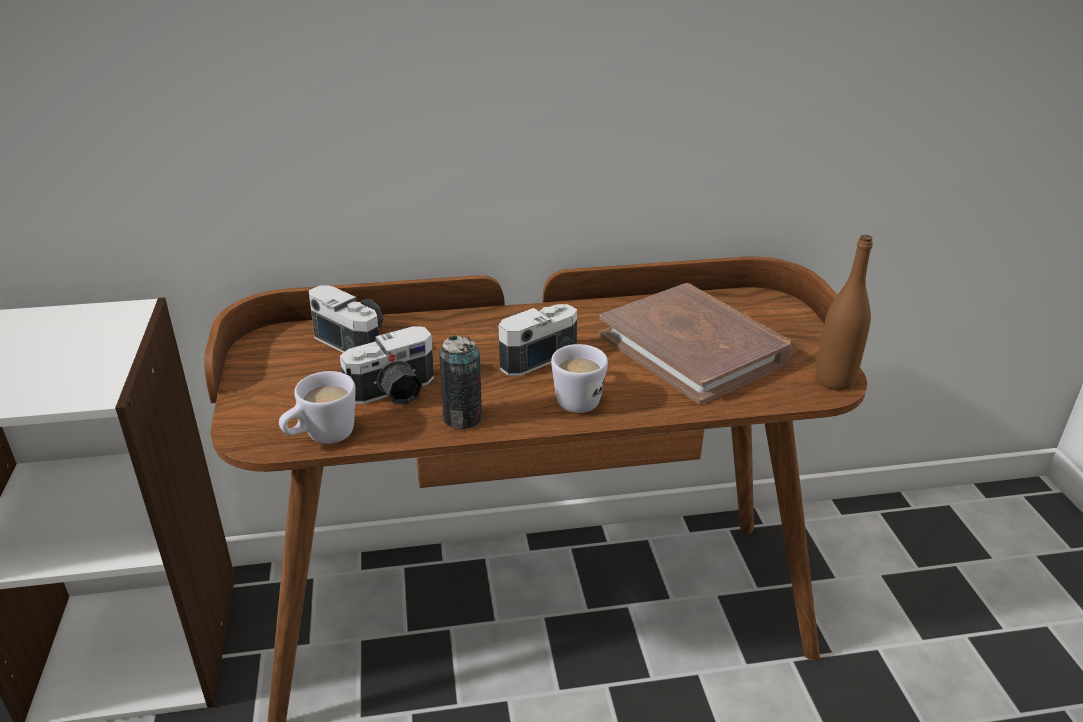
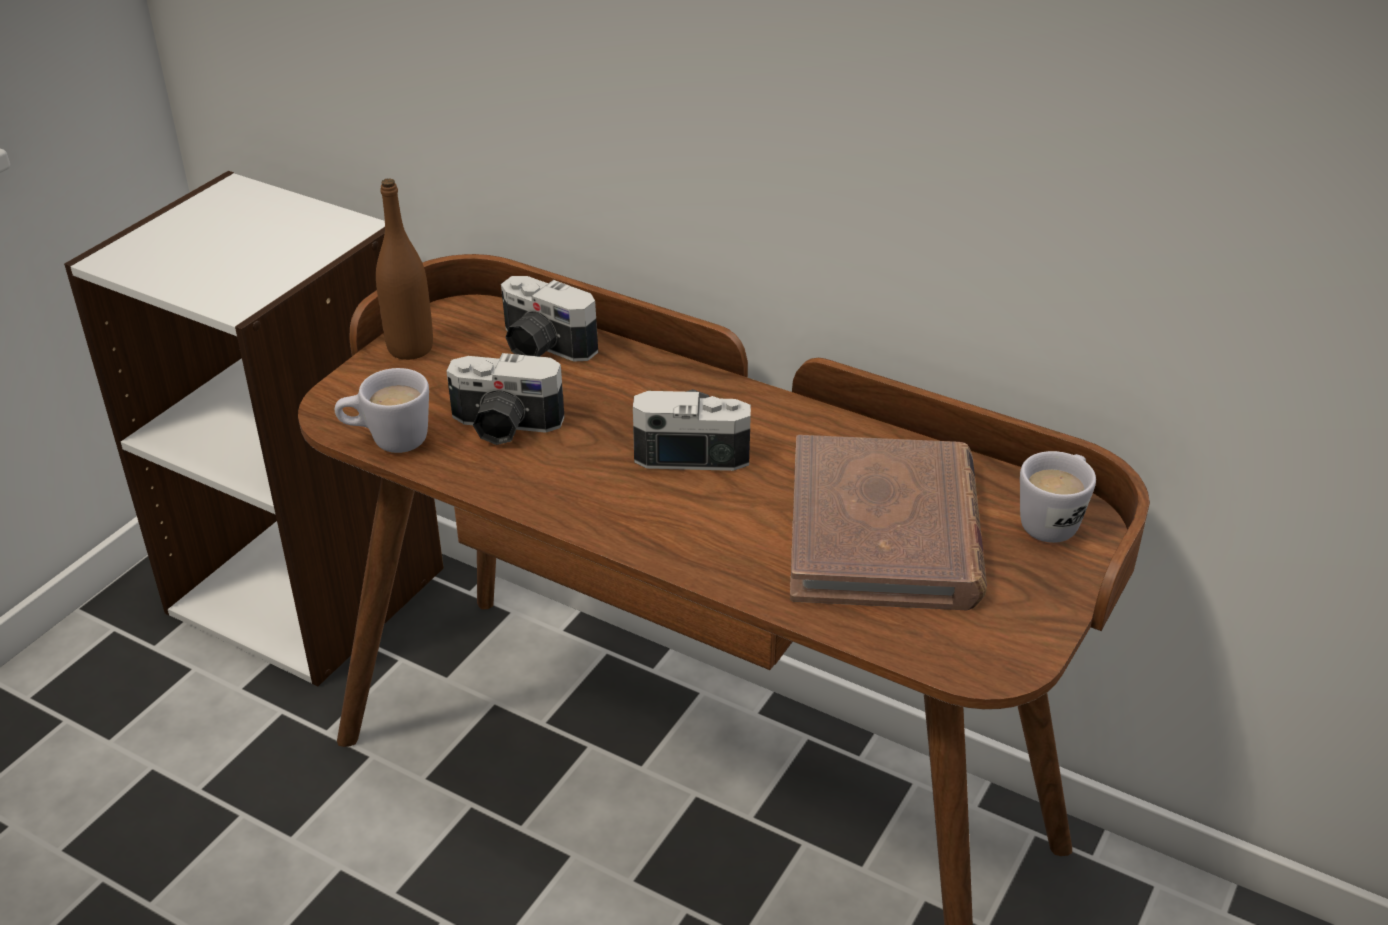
camera: 40 degrees right, 5 degrees up
camera [309,285,384,353] -> camera turned 135 degrees clockwise [501,276,598,362]
can [439,335,483,429] -> none
white mug [551,344,608,413] -> white mug moved to [1020,451,1096,543]
brown bottle [816,235,873,390] -> brown bottle moved to [376,178,433,360]

